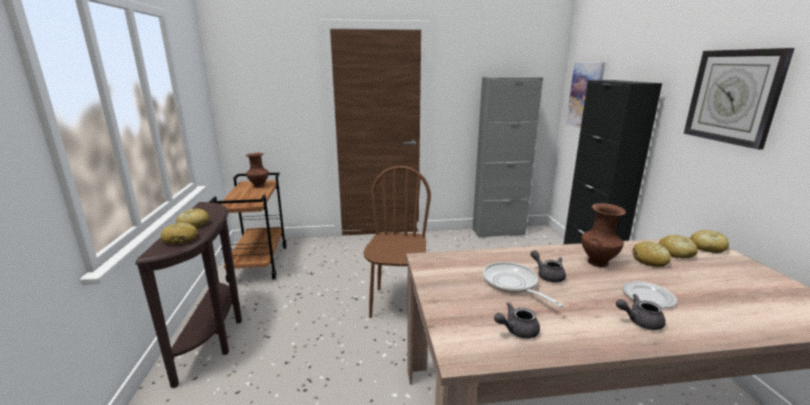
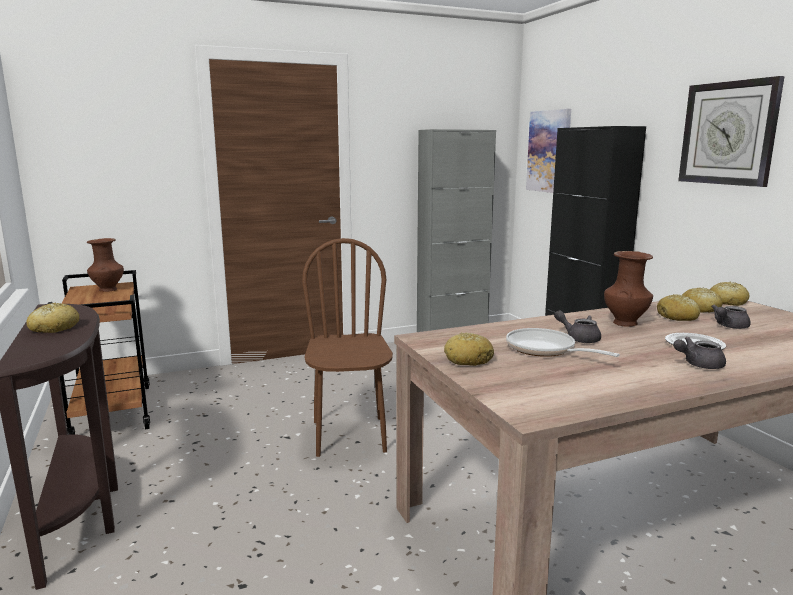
camera: 15 degrees left, 5 degrees down
bread [161,222,198,245] -> bread moved to [444,332,494,366]
grey teapot [494,302,540,339] -> grey teapot moved to [711,304,751,329]

